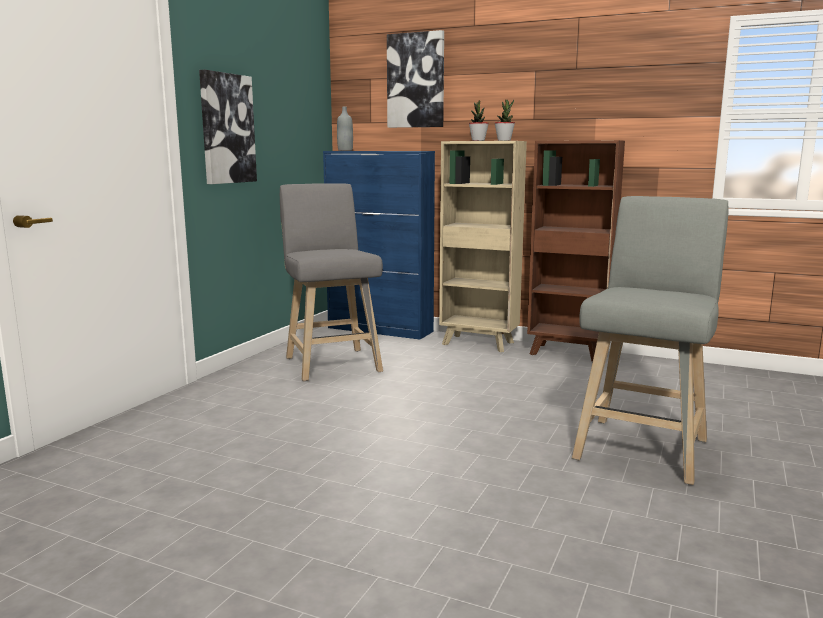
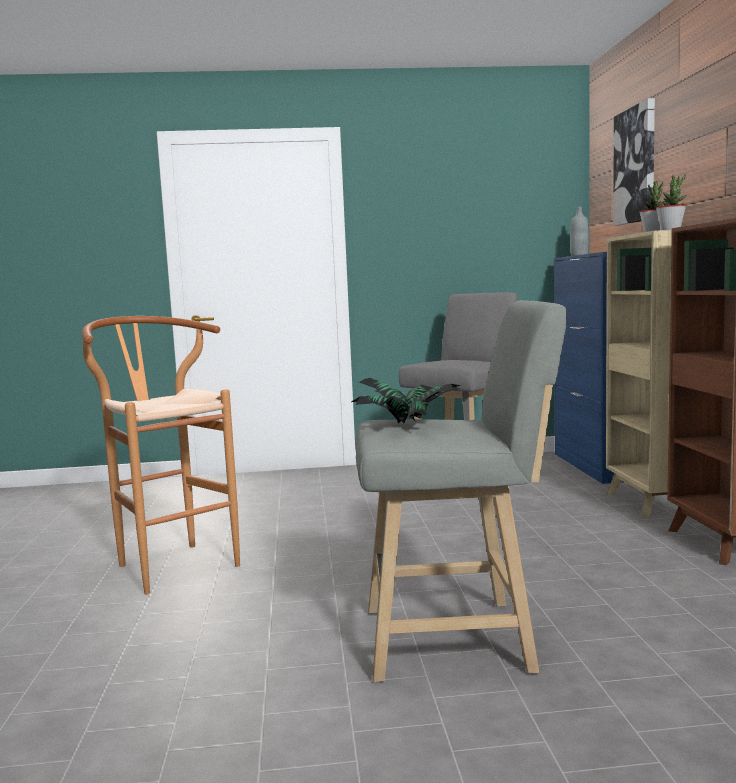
camera: 60 degrees right, 5 degrees down
picture [199,70,257,184] -> none
none -> brown stool [82,316,240,595]
none -> potted plant [352,378,461,426]

